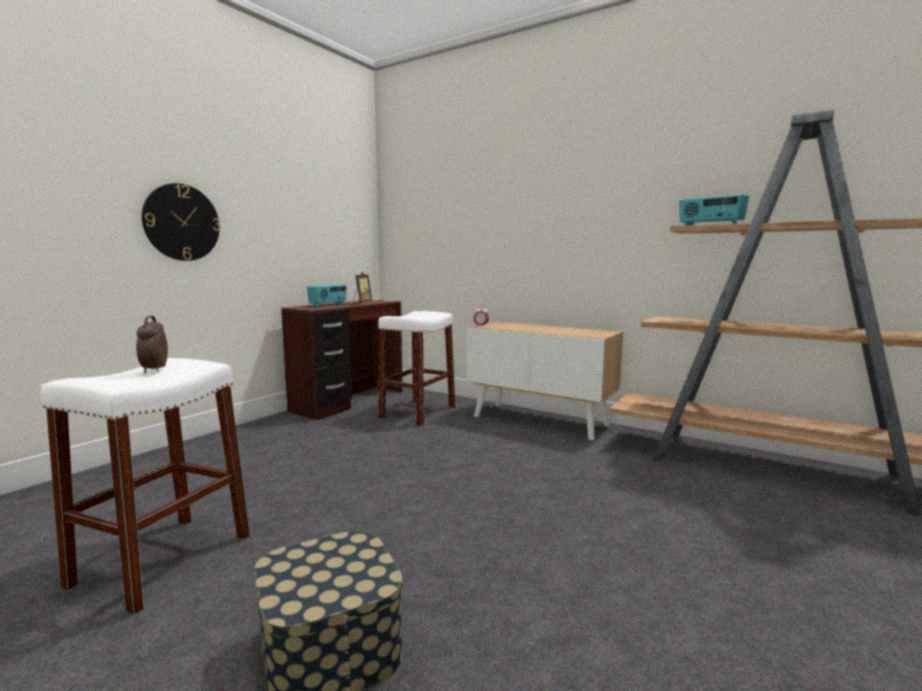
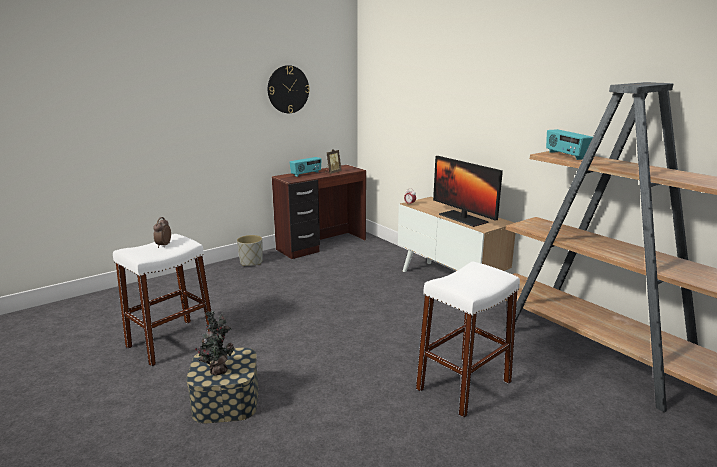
camera: 20 degrees right, 10 degrees up
wall clock [142,183,220,261] -> wall clock moved to [268,65,310,113]
white stool [378,311,455,426] -> white stool moved to [416,261,520,418]
none -> potted plant [195,311,235,376]
none -> grey planter [237,235,262,266]
none -> monitor [433,156,503,227]

